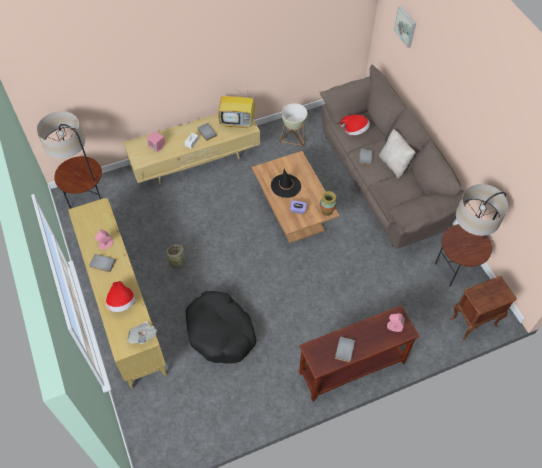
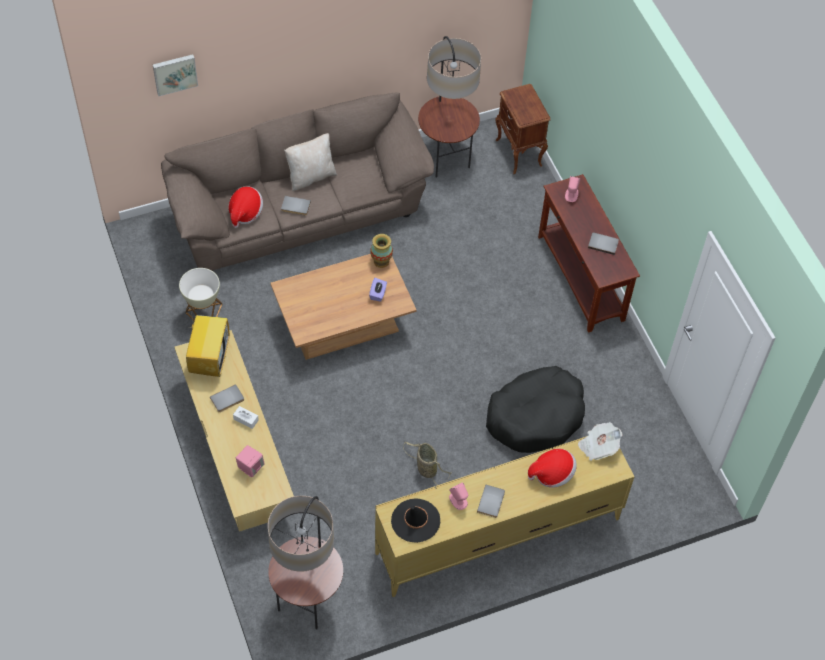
camera: 90 degrees left, 0 degrees up
black hat [271,169,301,198] -> black hat moved to [391,499,440,543]

